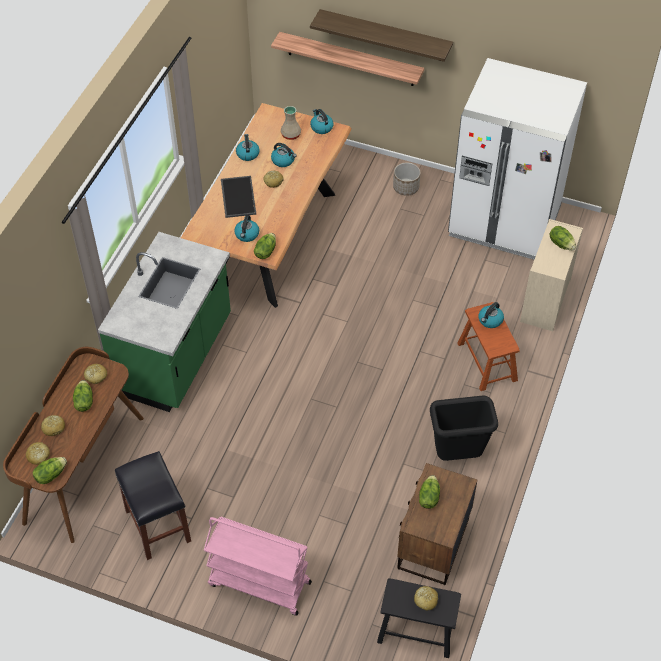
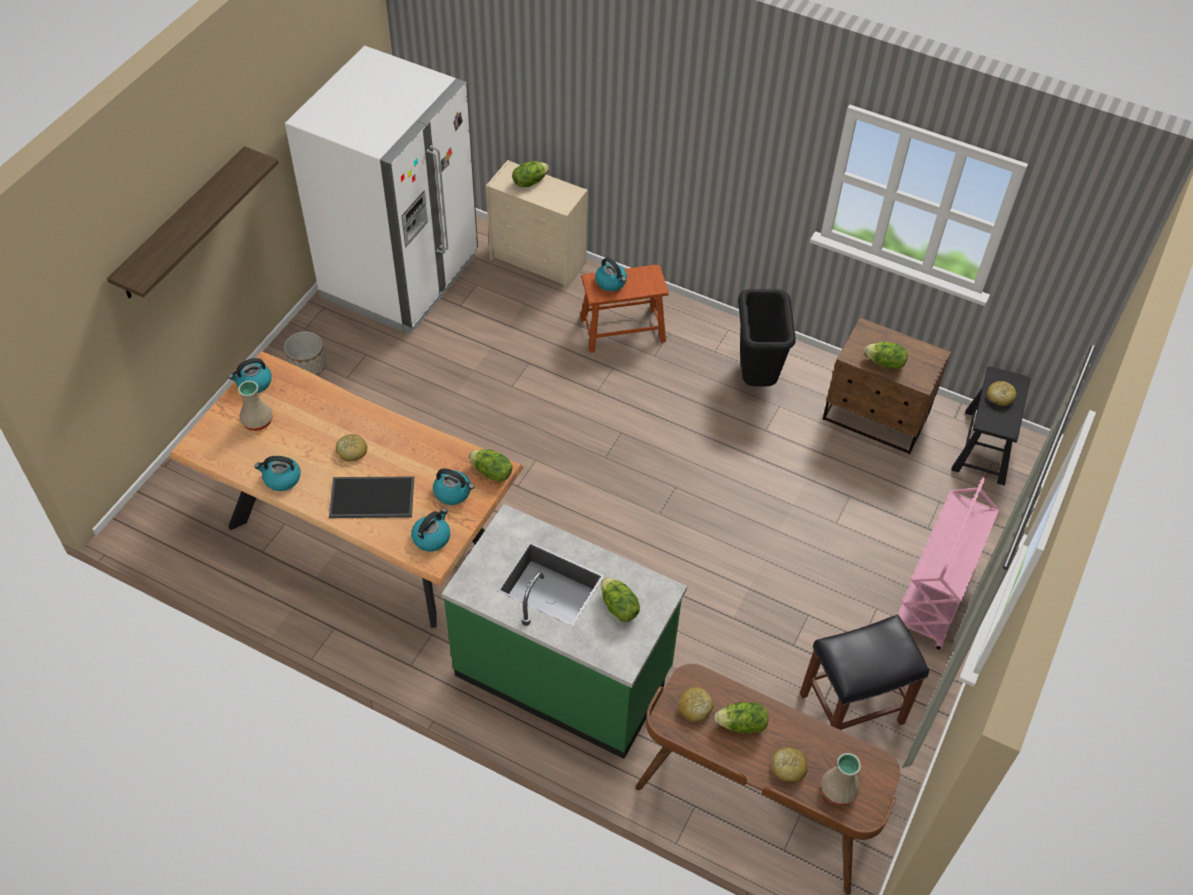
camera: 85 degrees left, 0 degrees up
bread [26,442,50,465] -> beige vase [821,753,861,805]
lettuce [33,457,67,484] -> lettuce moved to [601,578,640,622]
shelf [271,32,424,86] -> none
kettle [271,143,296,167] -> kettle moved to [411,508,450,552]

